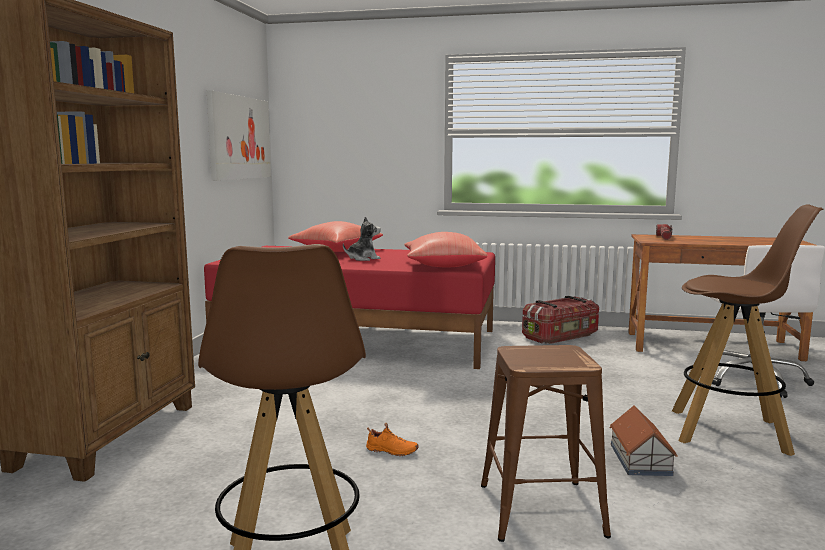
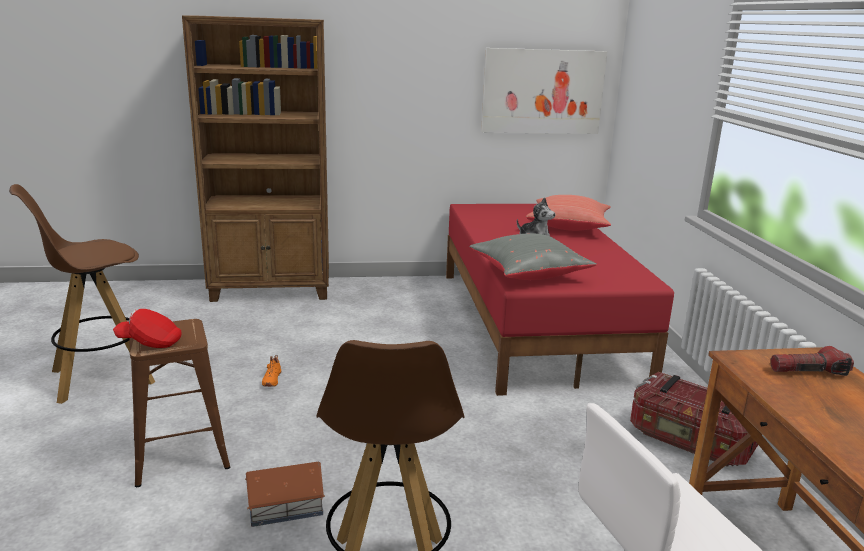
camera: 70 degrees right, 10 degrees up
red pillow [404,232,488,268] -> grey pillow [469,233,597,280]
none -> red cap [113,309,182,348]

